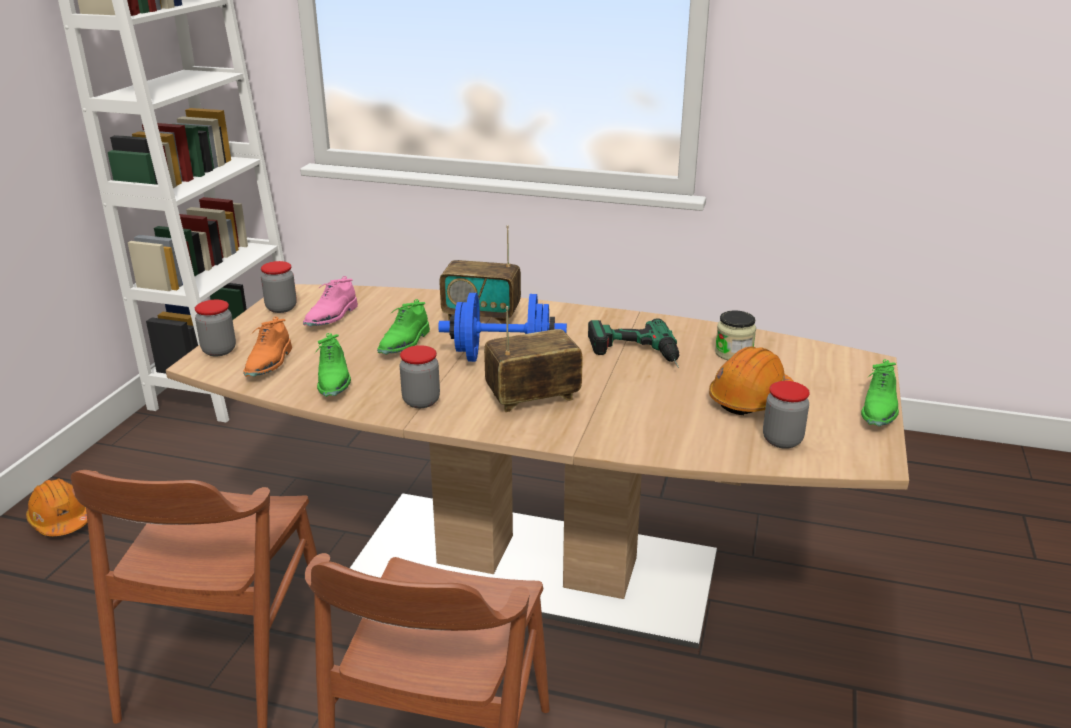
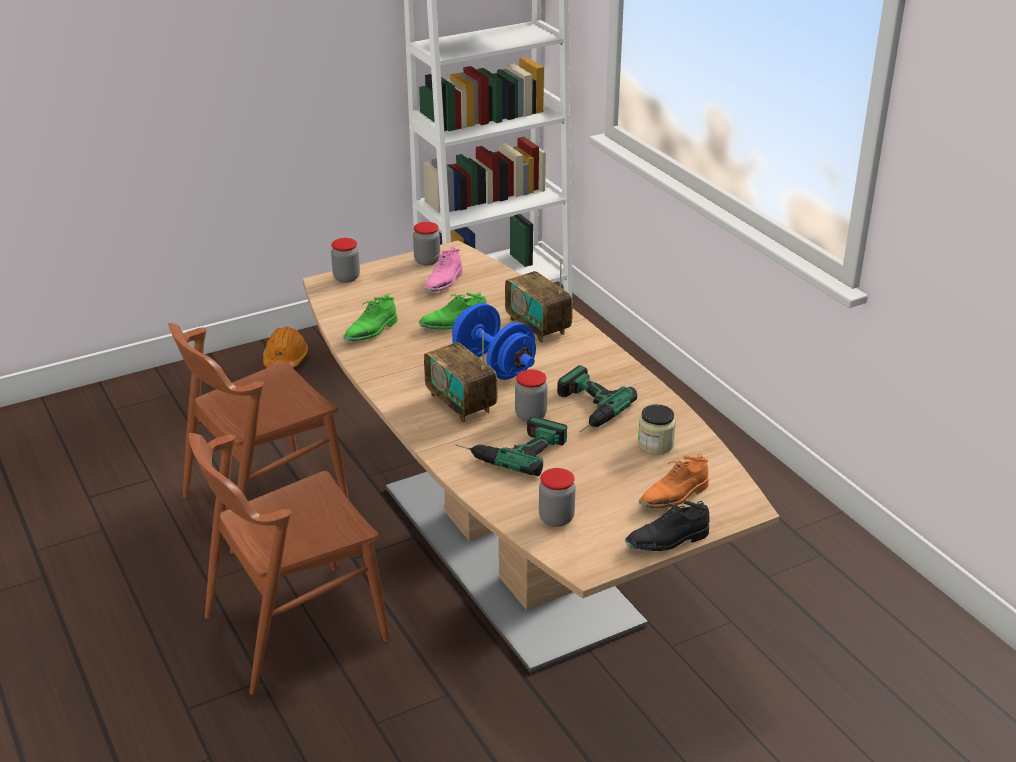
camera: 45 degrees right, 5 degrees up
orange shoe [243,317,292,377] -> orange shoe moved to [639,454,709,508]
pink shoe [303,276,358,327] -> pink shoe turned 45 degrees counterclockwise [424,246,463,292]
jar [400,345,440,408] -> jar moved to [515,370,547,422]
radio [484,306,583,412] -> radio turned 150 degrees counterclockwise [424,331,497,423]
orange hard hat [709,346,794,415] -> none
green shoe [861,359,899,426] -> black shoe [625,500,710,551]
none -> power drill [456,417,567,476]

